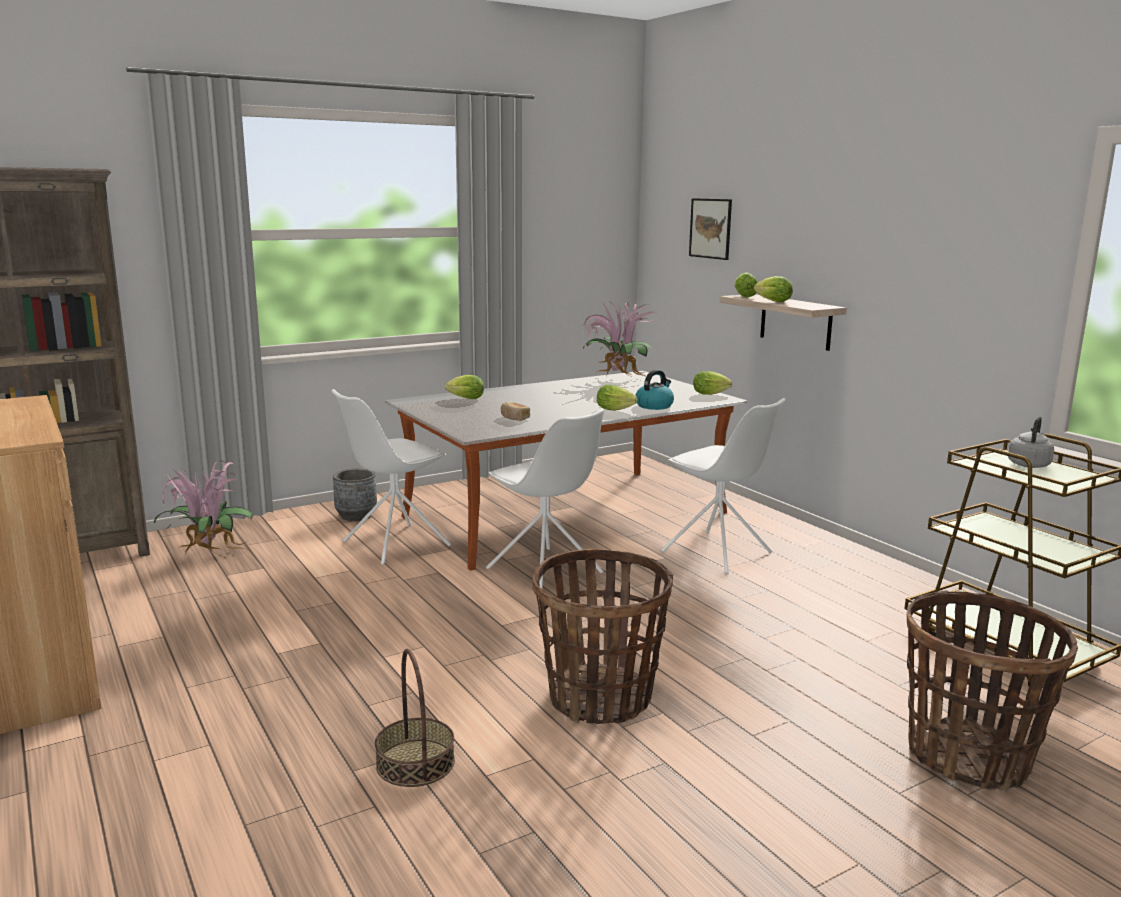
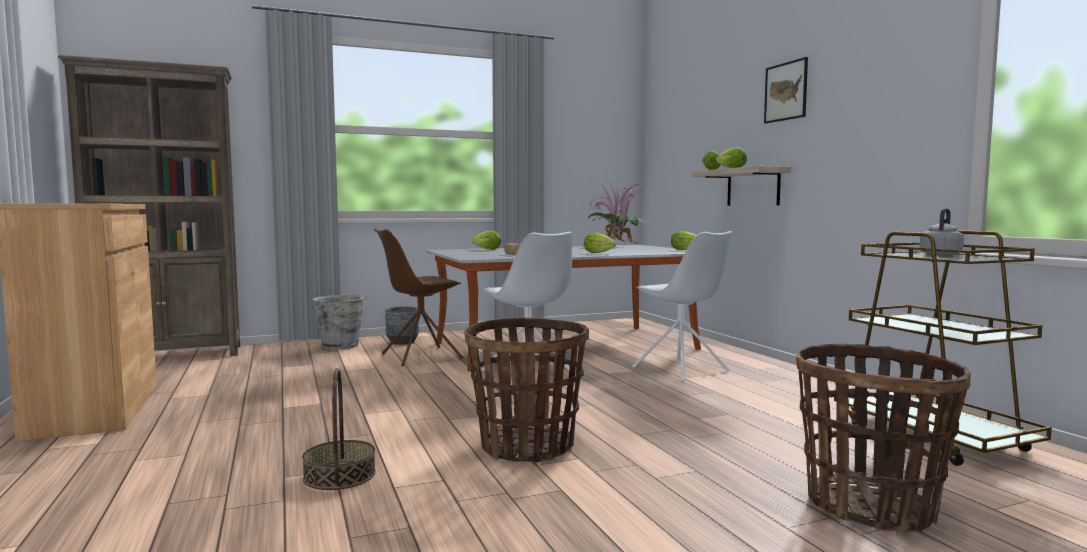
camera: 10 degrees right, 10 degrees down
potted plant [154,460,254,556] -> none
white chair [332,389,451,565] -> brown chair [374,228,463,366]
kettle [635,370,674,410] -> none
picture [689,198,732,260] -> picture moved to [764,57,808,123]
none -> grey bucket [312,295,367,350]

